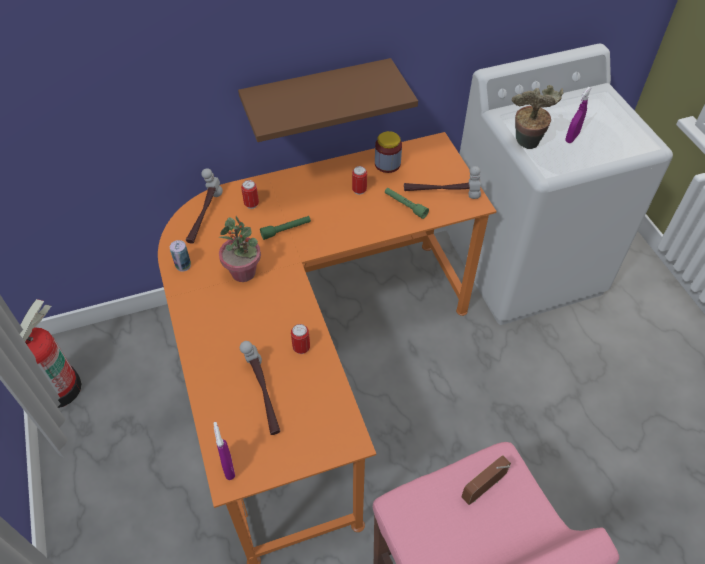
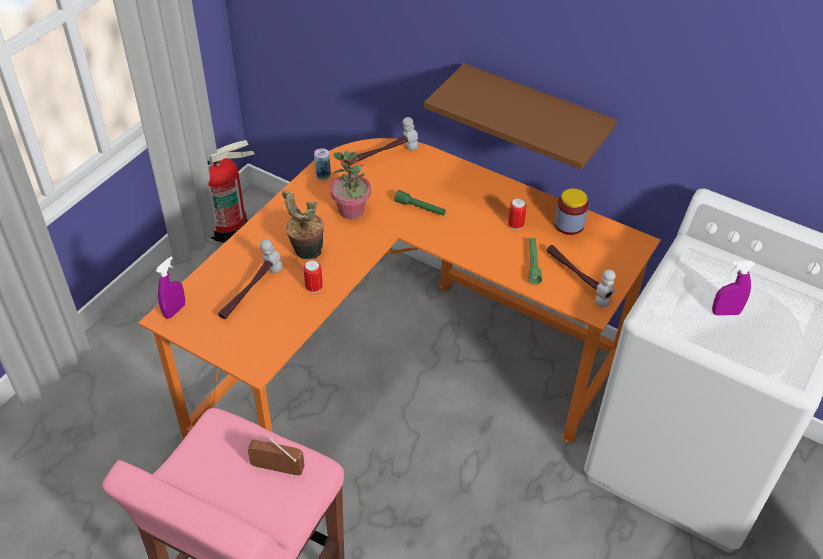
camera: 50 degrees right, 5 degrees down
can [241,180,259,209] -> none
potted plant [512,85,563,149] -> potted plant moved to [282,190,324,259]

